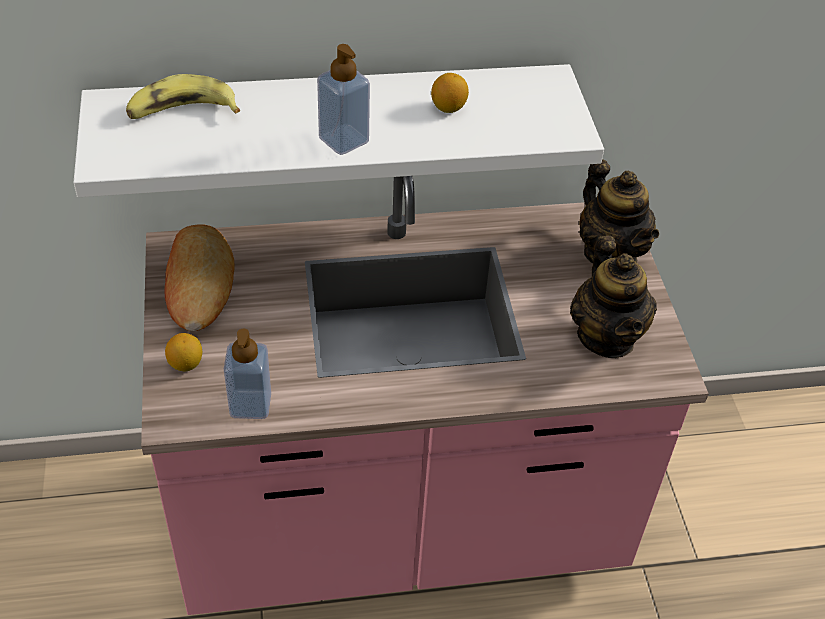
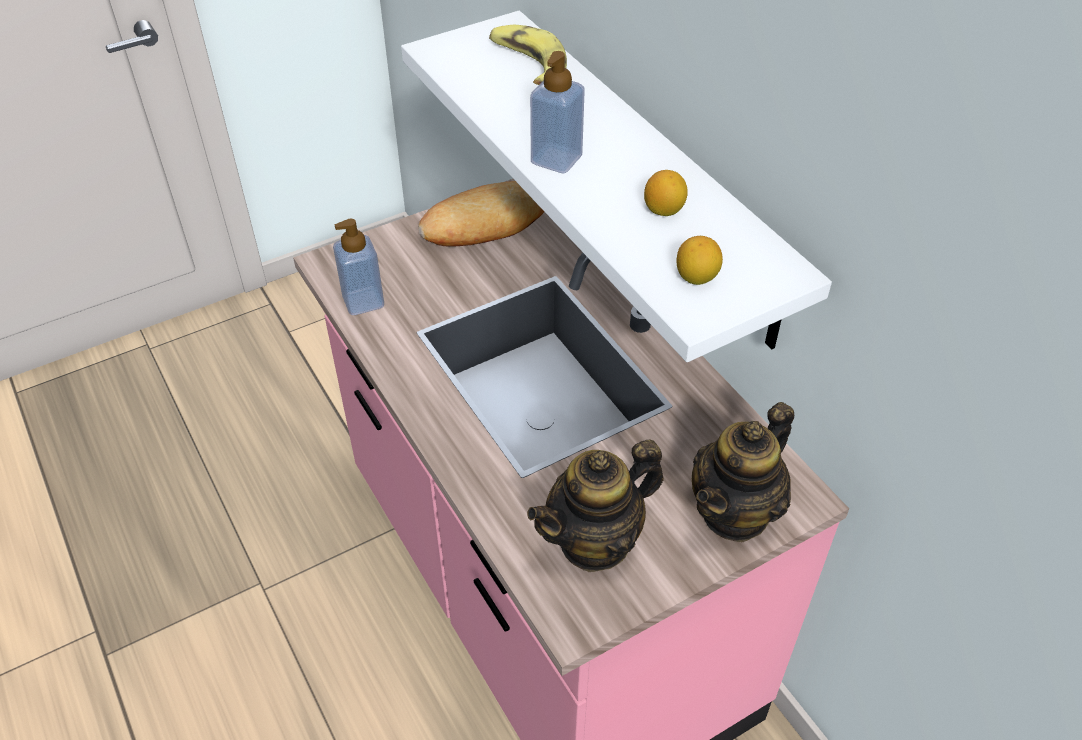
camera: 70 degrees right, 0 degrees up
lemon [165,333,202,371] -> lemon moved to [676,236,723,285]

